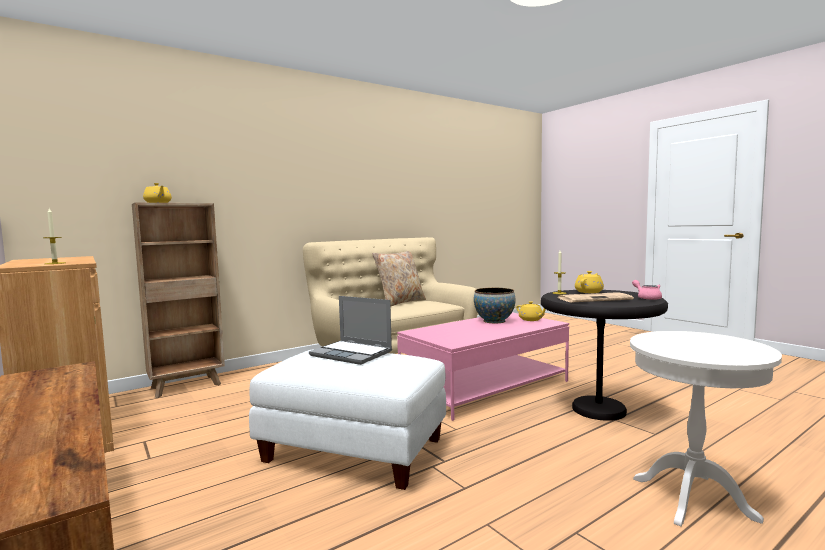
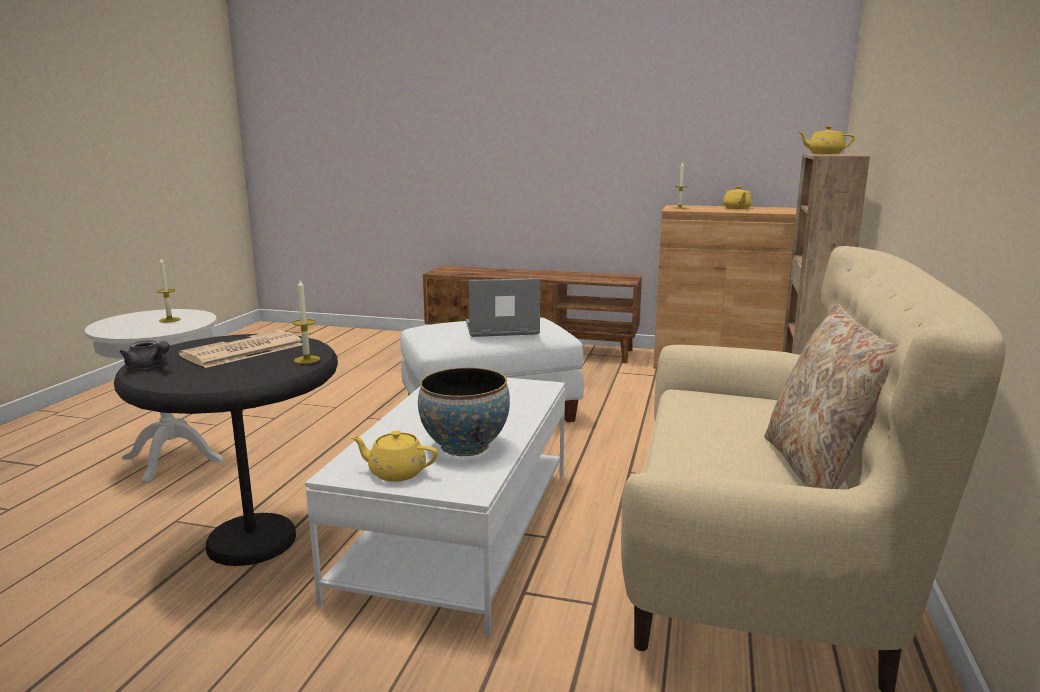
camera: 140 degrees right, 10 degrees up
pink coffee table [397,312,569,421] -> white coffee table [305,378,565,637]
yellow teapot [575,271,604,293] -> yellow teapot moved to [723,186,752,209]
pink teapot [632,280,662,300] -> grey teapot [119,340,170,369]
none -> candle [156,258,181,323]

